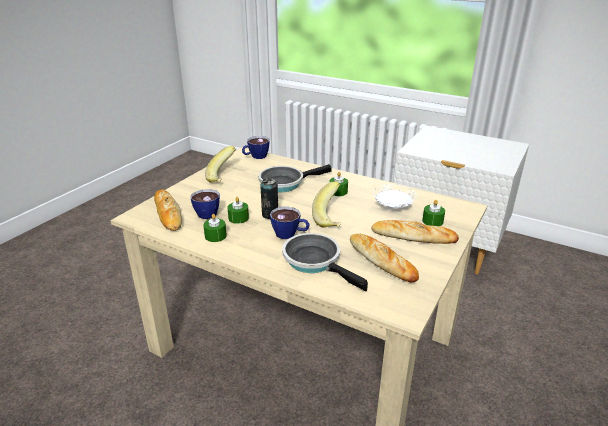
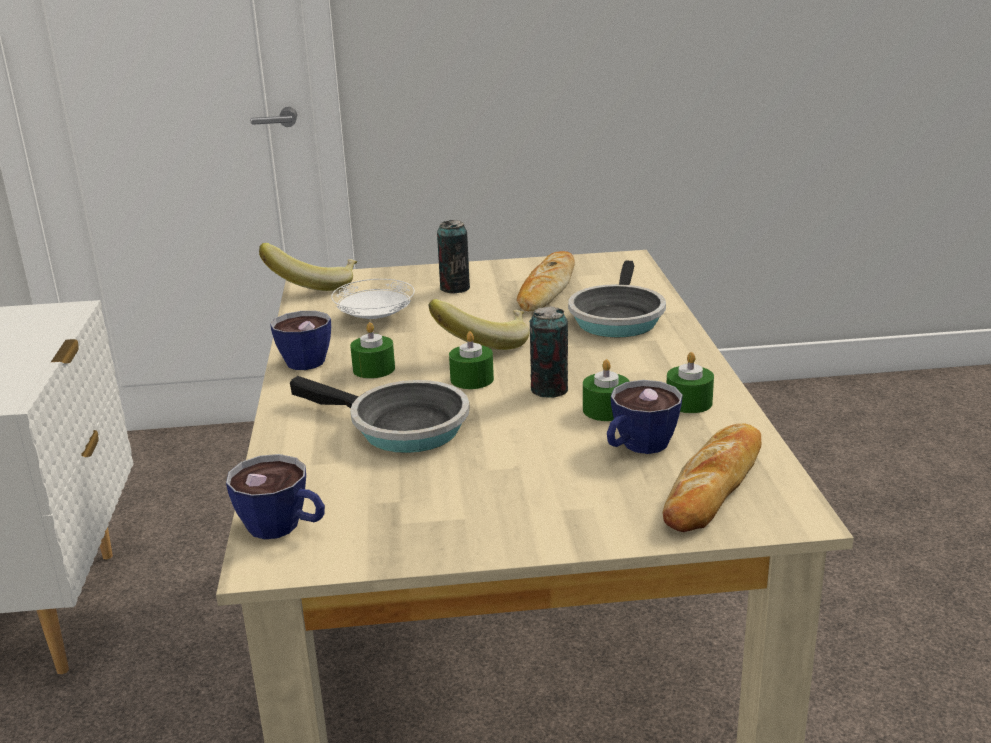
camera: 125 degrees left, 5 degrees down
banana [205,146,236,182] -> banana moved to [259,243,357,291]
cup [270,206,310,239] -> cup moved to [270,311,331,370]
bread [371,220,459,244] -> can [437,220,470,294]
green candle [422,200,445,226] -> green candle moved to [449,331,494,389]

